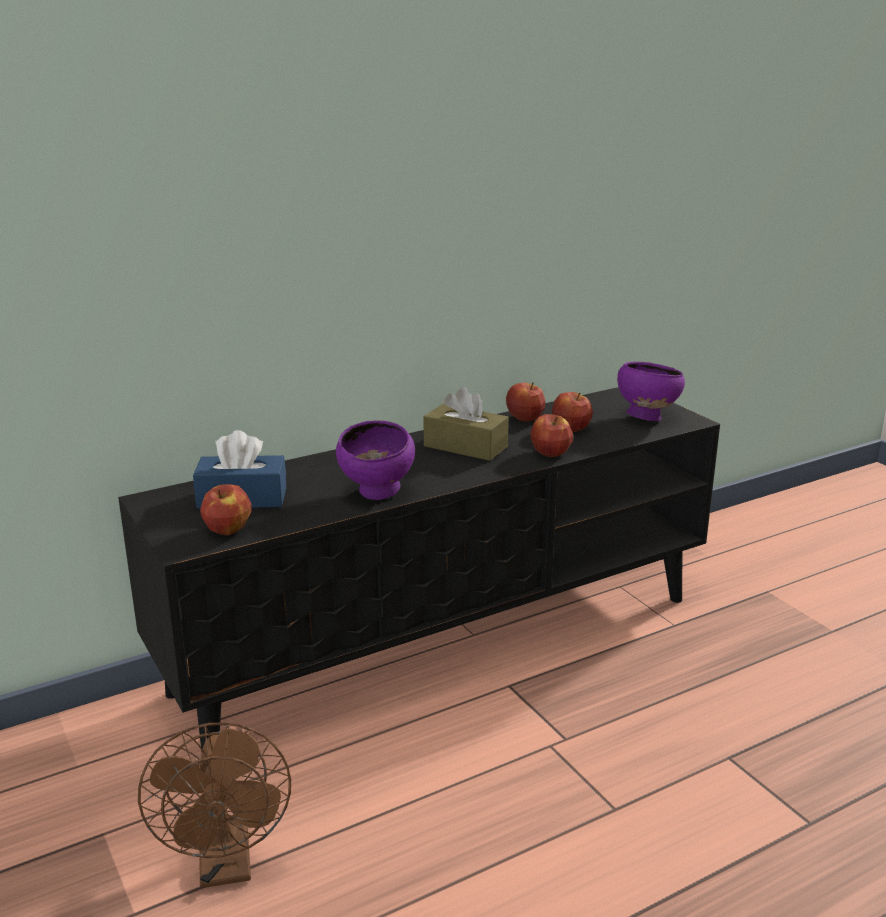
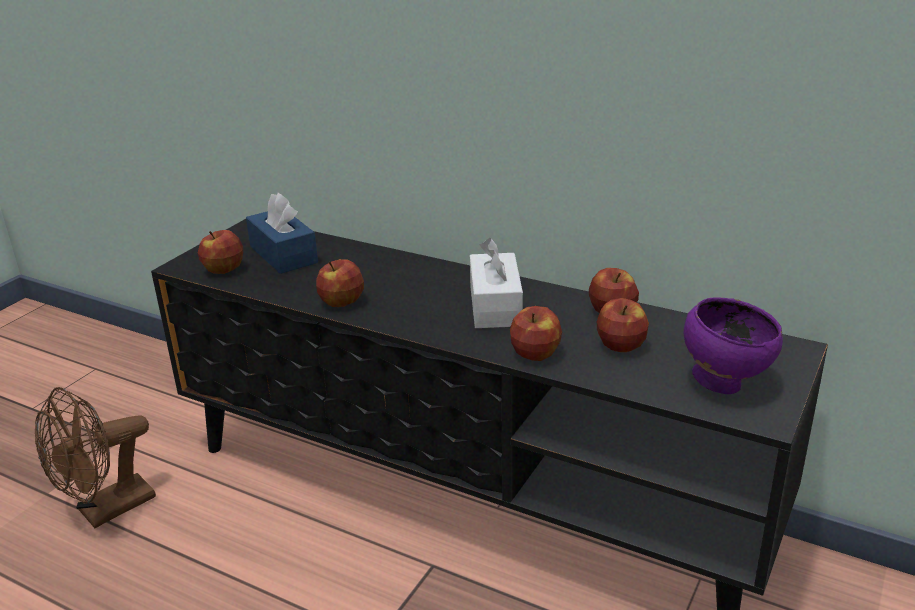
camera: 60 degrees right, 5 degrees up
purple bowl [336,420,415,500] -> apple [316,259,364,307]
brown tissue box [424,387,509,461] -> white tissue box [470,238,523,328]

